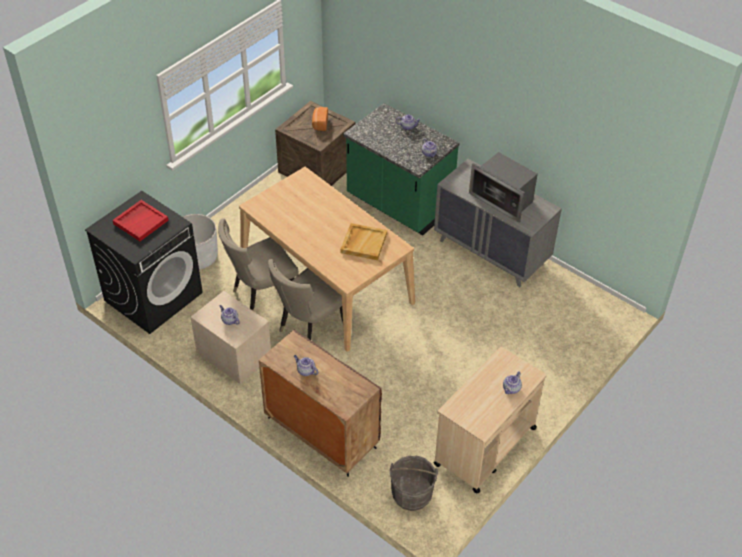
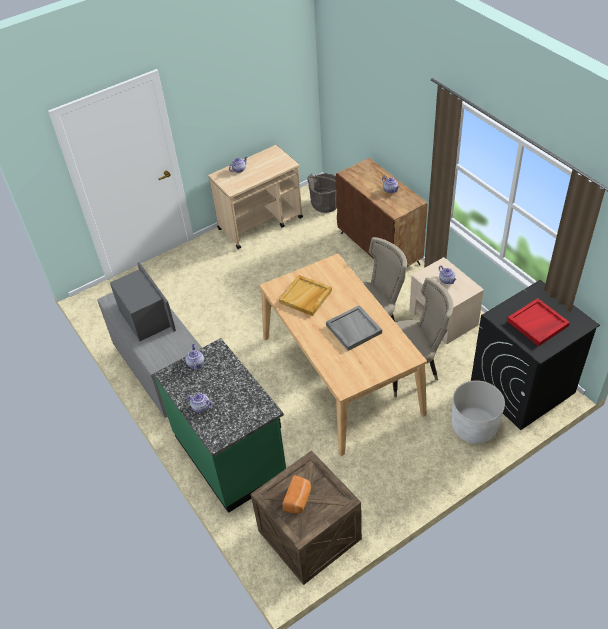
camera: 160 degrees left, 0 degrees up
none -> grey tray [326,305,382,351]

